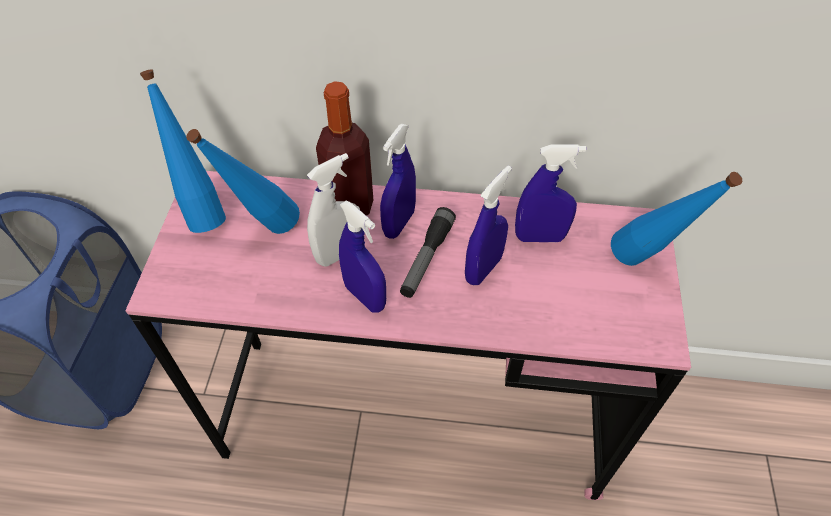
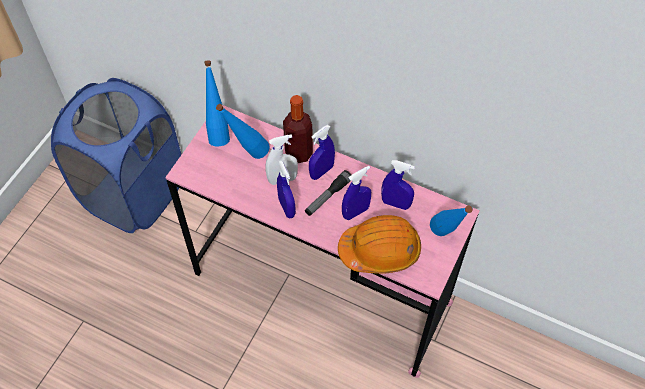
camera: 20 degrees right, 5 degrees up
none -> orange hard hat [338,215,421,274]

